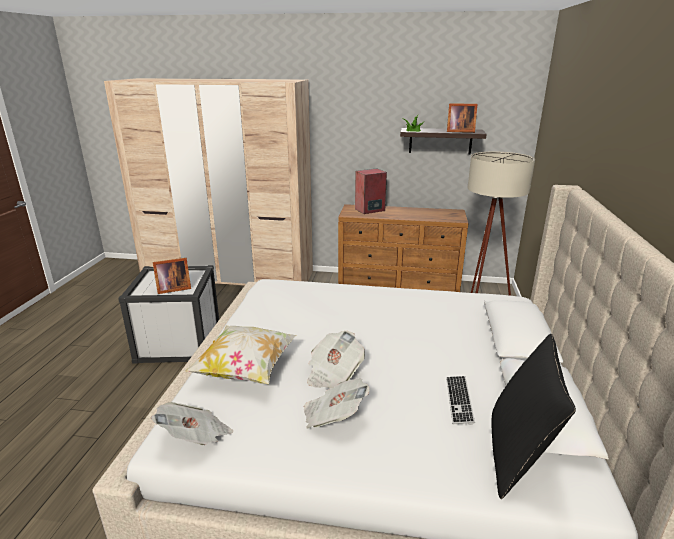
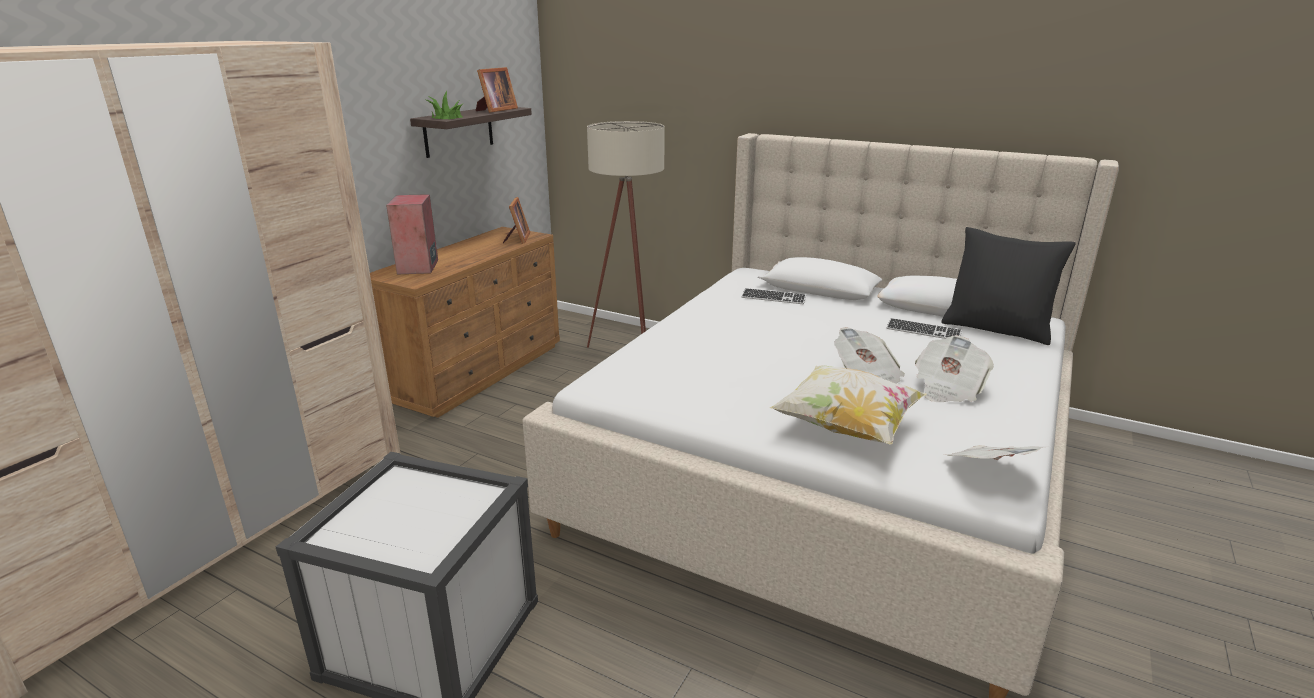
camera: 70 degrees left, 0 degrees up
picture frame [153,258,191,294] -> picture frame moved to [503,197,530,244]
none -> keyboard [742,288,806,304]

